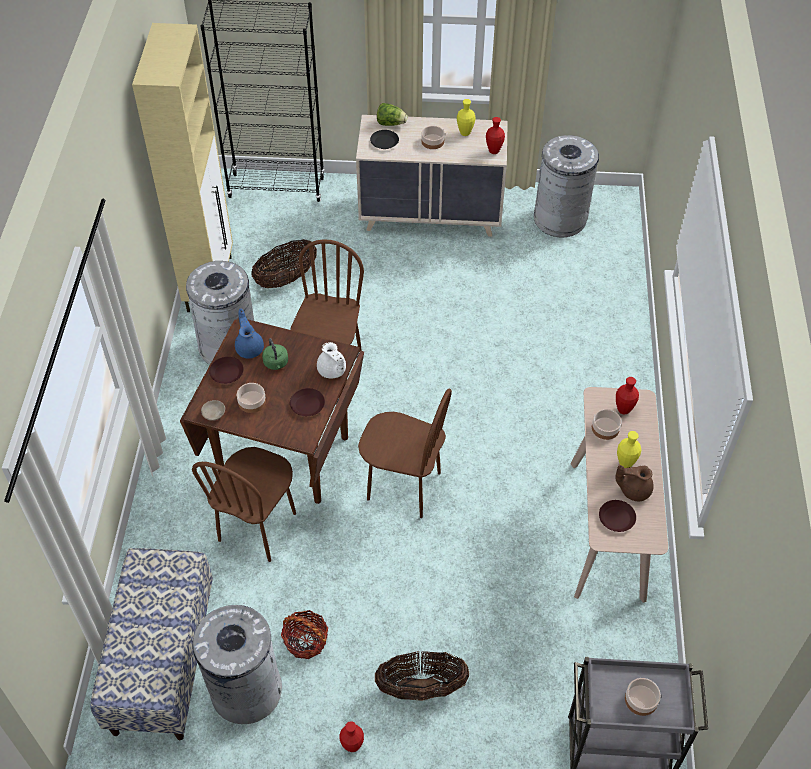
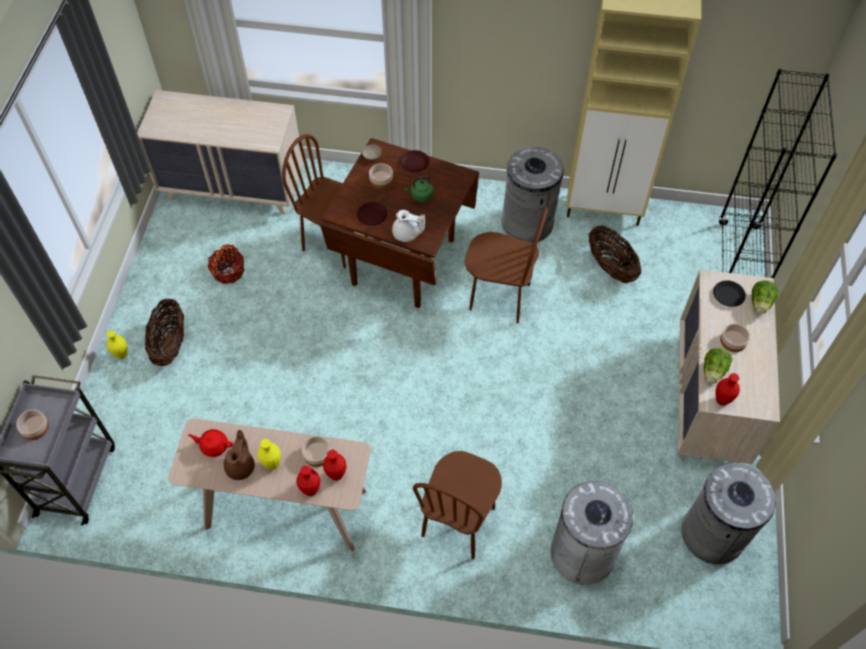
camera: 95 degrees right, 5 degrees up
bench [90,548,213,740] -> beige dresser [137,90,303,214]
grey trash can [193,603,282,724] -> grey trash can moved to [551,481,636,585]
blue teapot [235,309,264,359] -> none
white teapot [317,342,346,378] -> white teapot turned 135 degrees counterclockwise [392,210,425,242]
red vase [339,721,364,752] -> red vase moved to [296,465,320,496]
brown chair [358,388,452,518] -> brown chair moved to [413,451,502,559]
yellow vase [457,99,476,136] -> yellow vase moved to [107,330,127,359]
brown plate [599,500,636,532] -> red teapot [188,429,233,457]
none -> lettuce [704,348,732,384]

